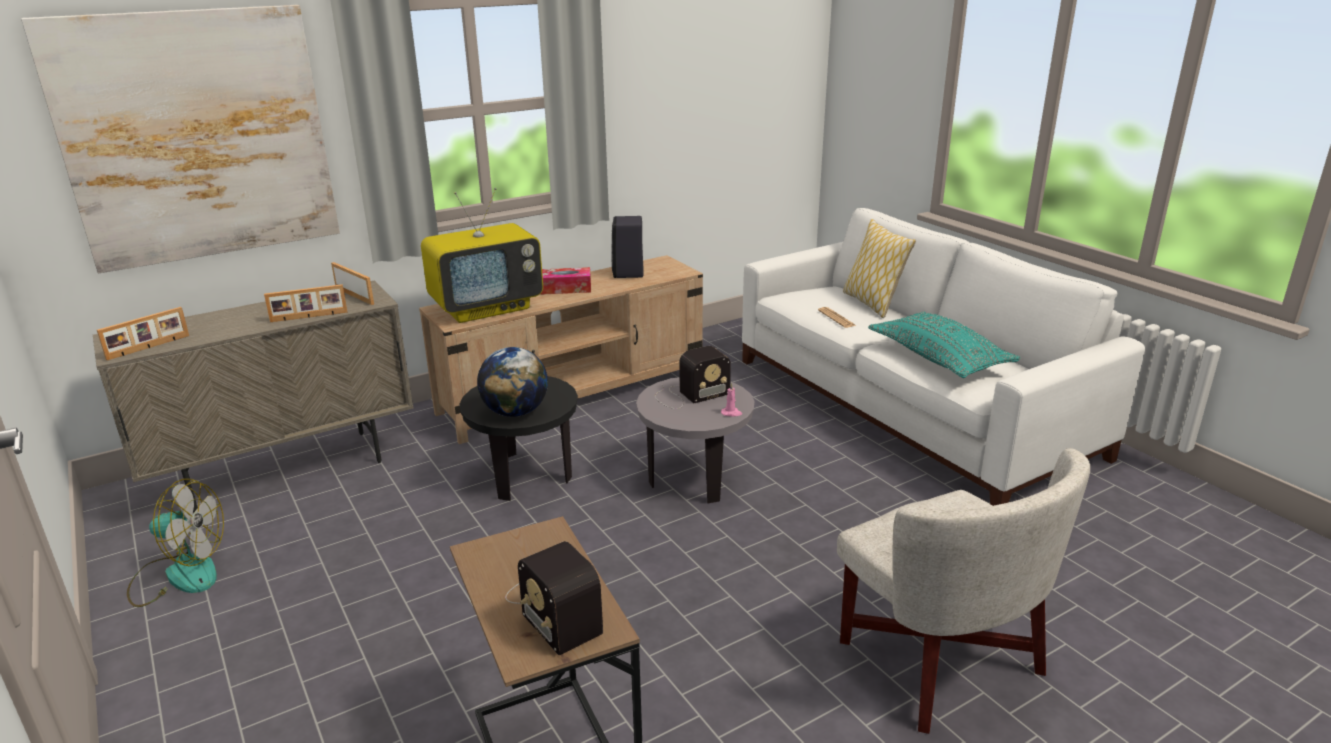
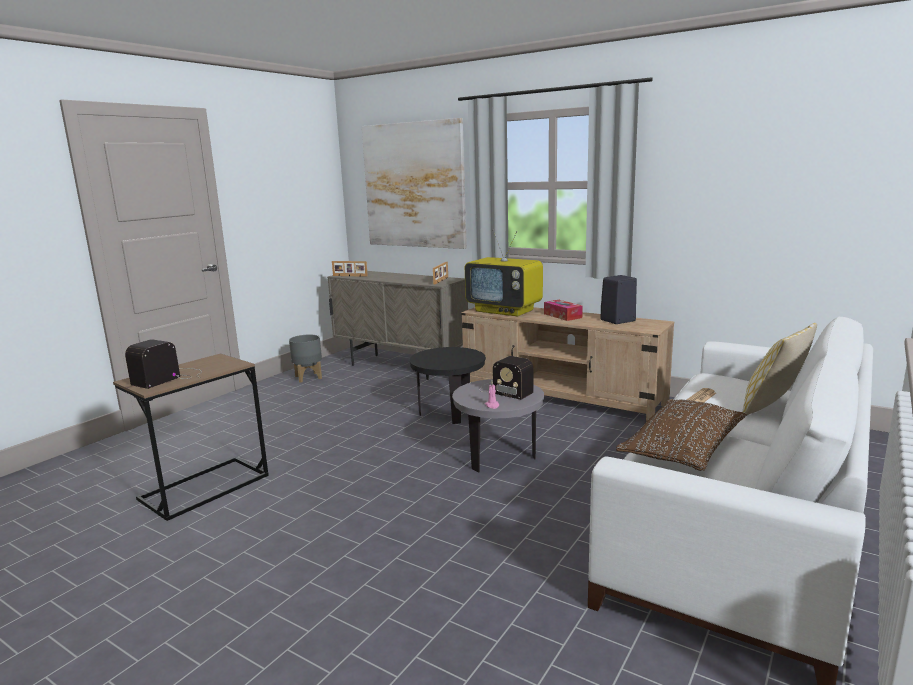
camera: 65 degrees right, 10 degrees down
fan [127,479,224,607] -> grey planter [289,334,322,383]
picture frame [264,284,348,322] -> none
globe [477,347,548,417] -> none
white armchair [837,448,1090,734] -> none
turquoise pillow [868,312,1021,378] -> brown pillow [616,399,747,471]

